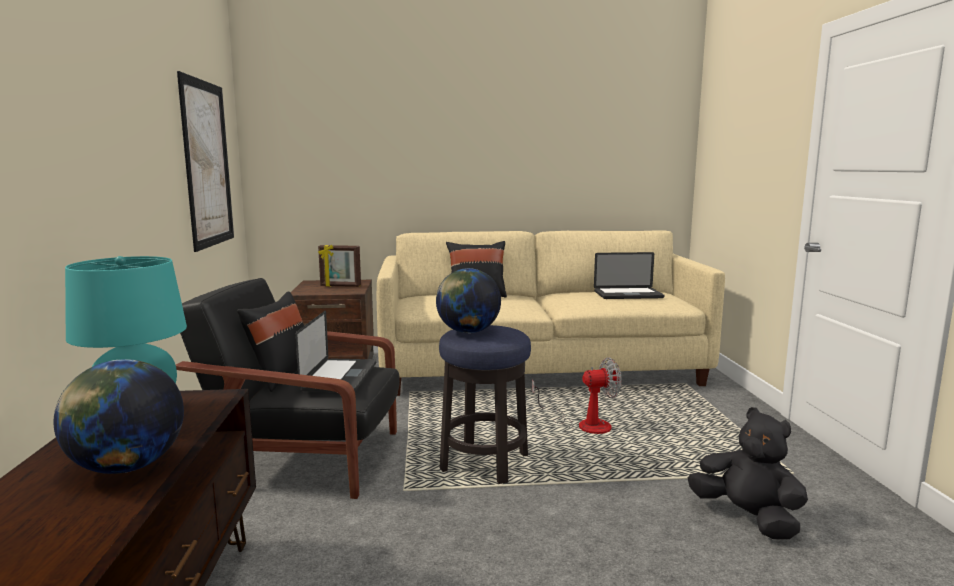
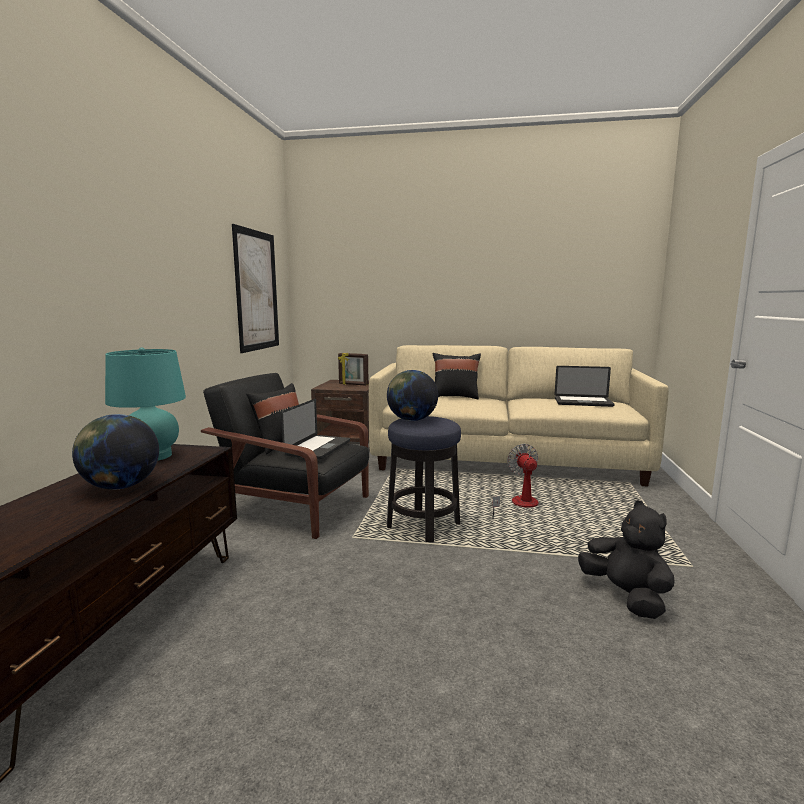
camera: 15 degrees right, 0 degrees up
fan [532,357,622,434] -> fan turned 105 degrees counterclockwise [492,444,539,519]

